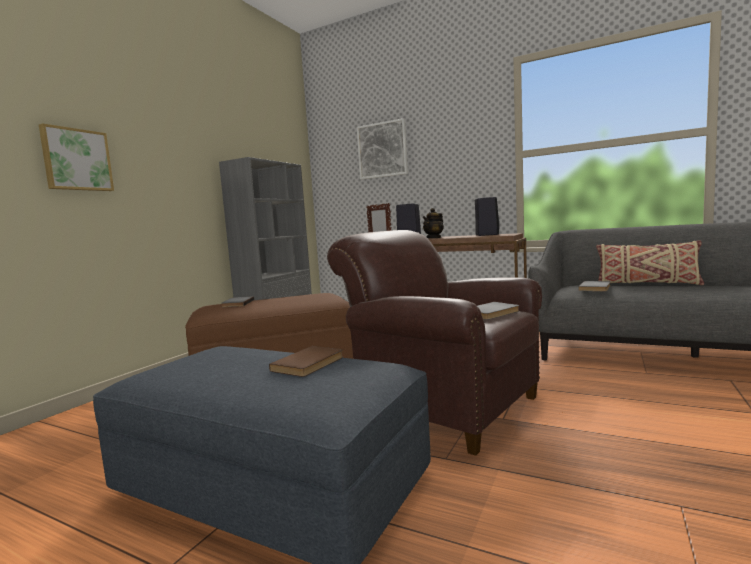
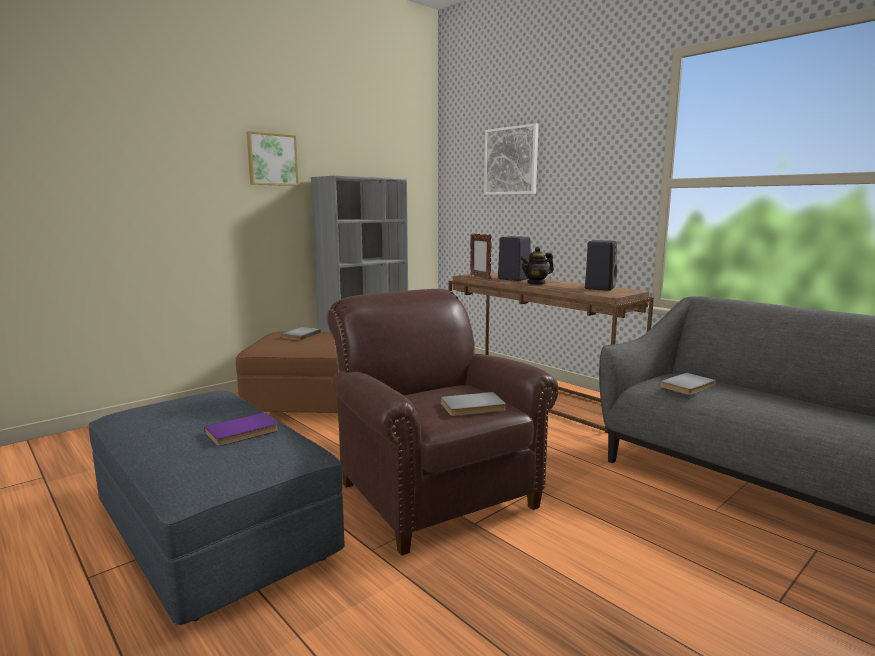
camera: 20 degrees right, 5 degrees up
picture [39,123,114,191] -> picture moved to [247,131,299,186]
brown book [269,346,343,377] -> purple book [204,413,278,446]
beige pillow [596,240,704,285] -> none

